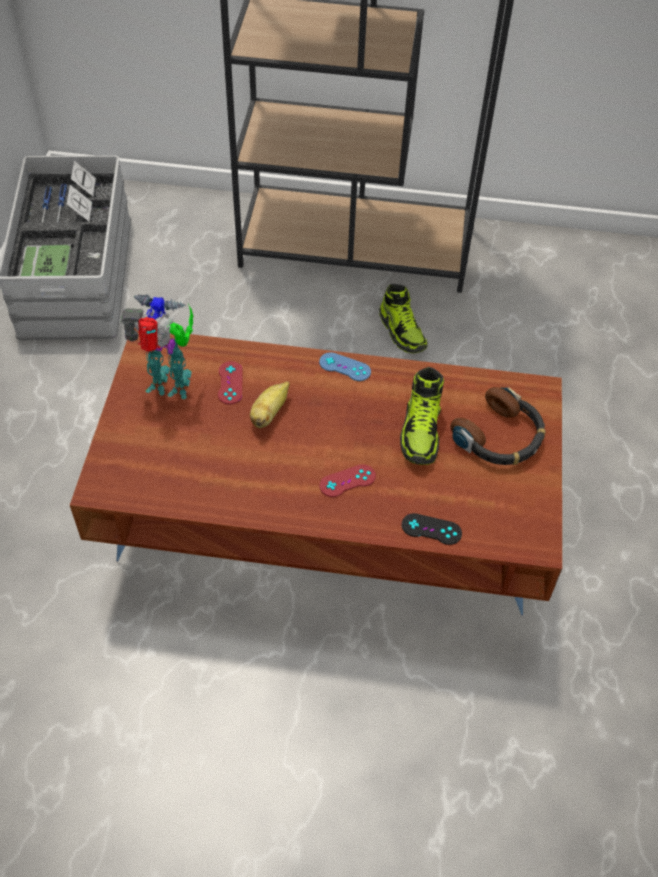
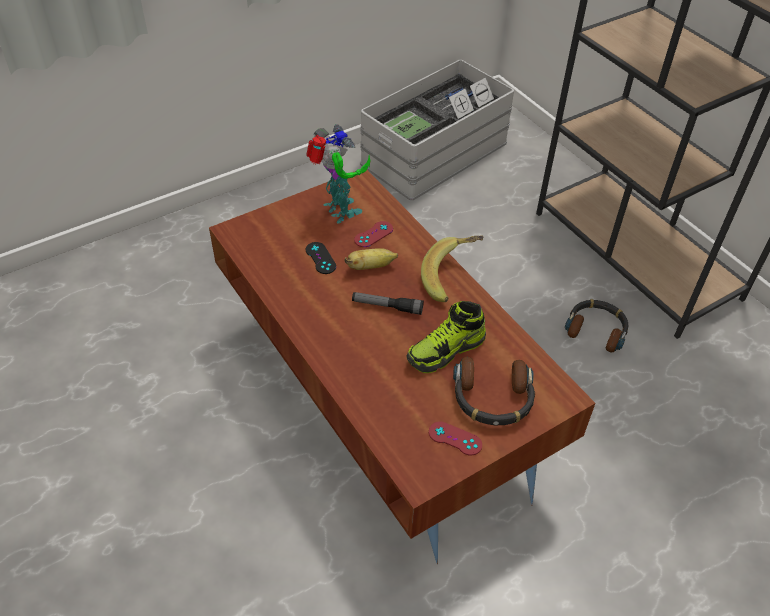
camera: 50 degrees right, 5 degrees down
blue game controller [319,352,371,381] -> banana [421,235,483,302]
red game controller [320,464,376,497] -> red game controller moved to [429,422,482,456]
shoe [379,284,428,353] -> headphones [565,299,629,352]
black game controller [402,513,462,545] -> black game controller moved to [306,242,336,274]
none -> flashlight [352,292,424,315]

